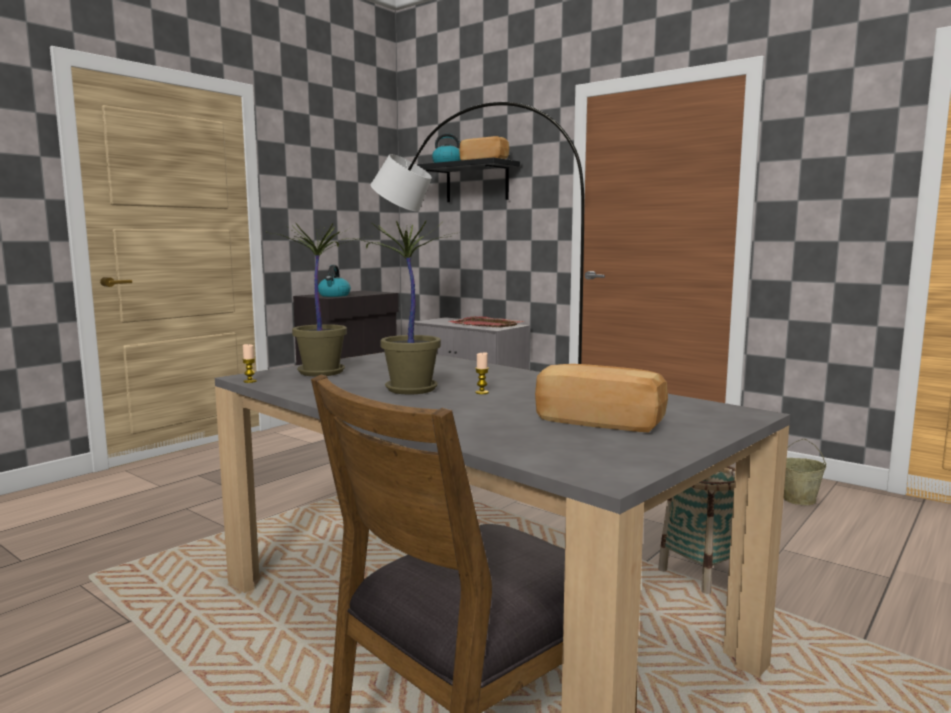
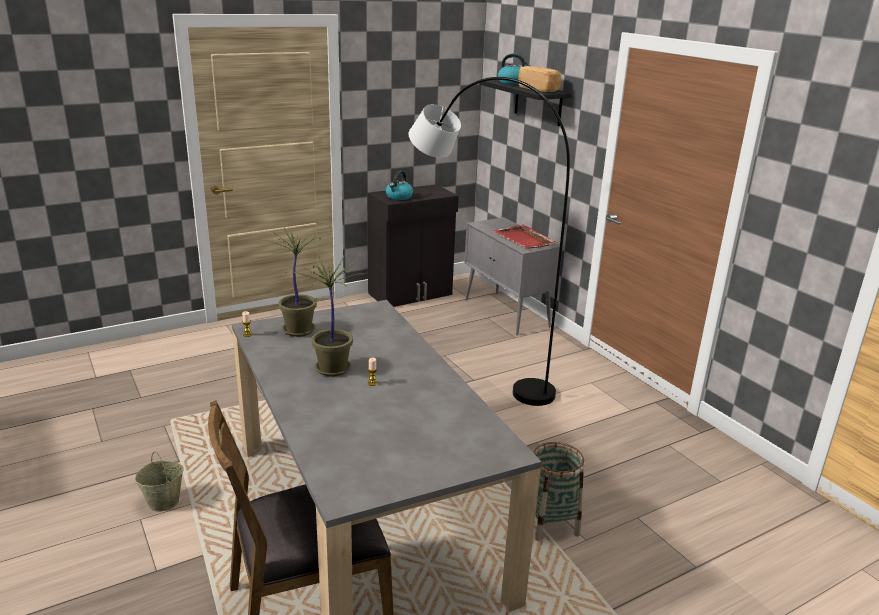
camera: 20 degrees right, 15 degrees up
bread [535,364,668,432] -> none
beige bucket [784,439,826,505] -> beige bucket moved to [135,452,184,511]

